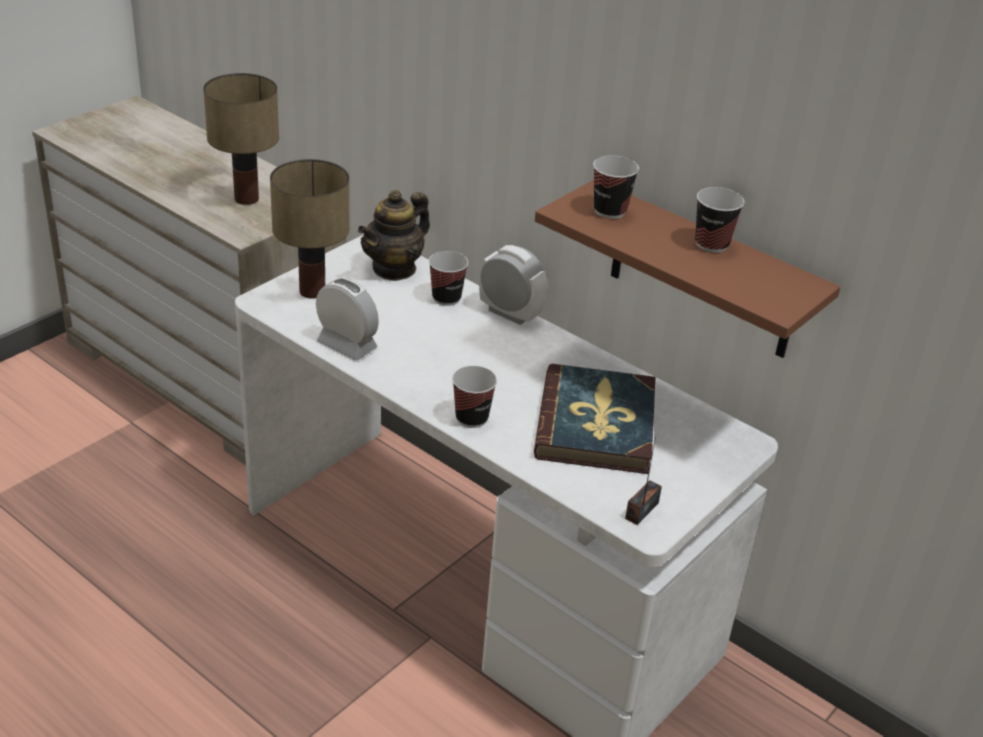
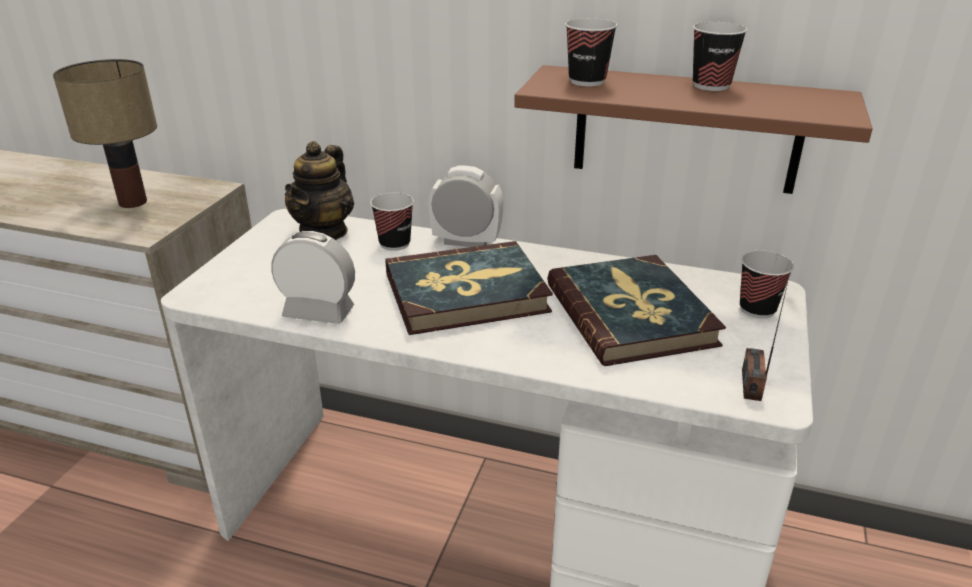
camera: 20 degrees left, 5 degrees down
table lamp [270,159,349,299] -> none
cup [452,366,497,428] -> cup moved to [740,251,794,319]
none -> book [385,241,553,335]

